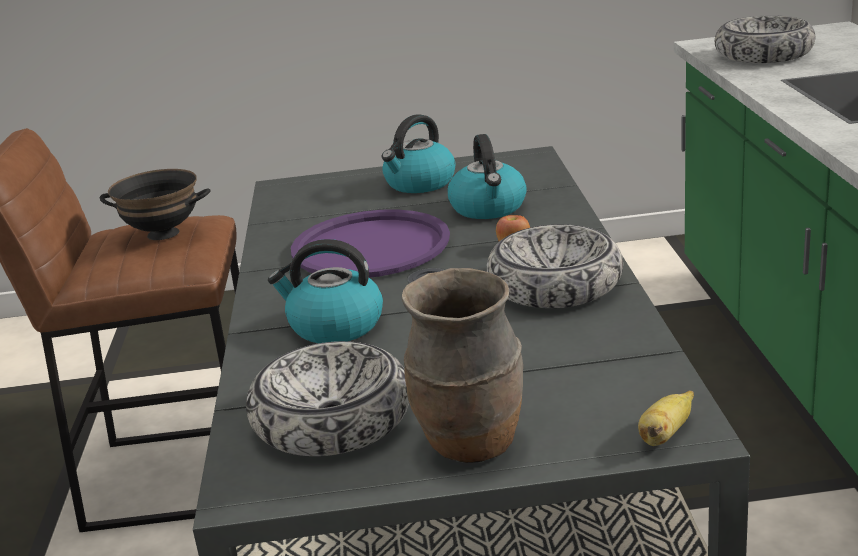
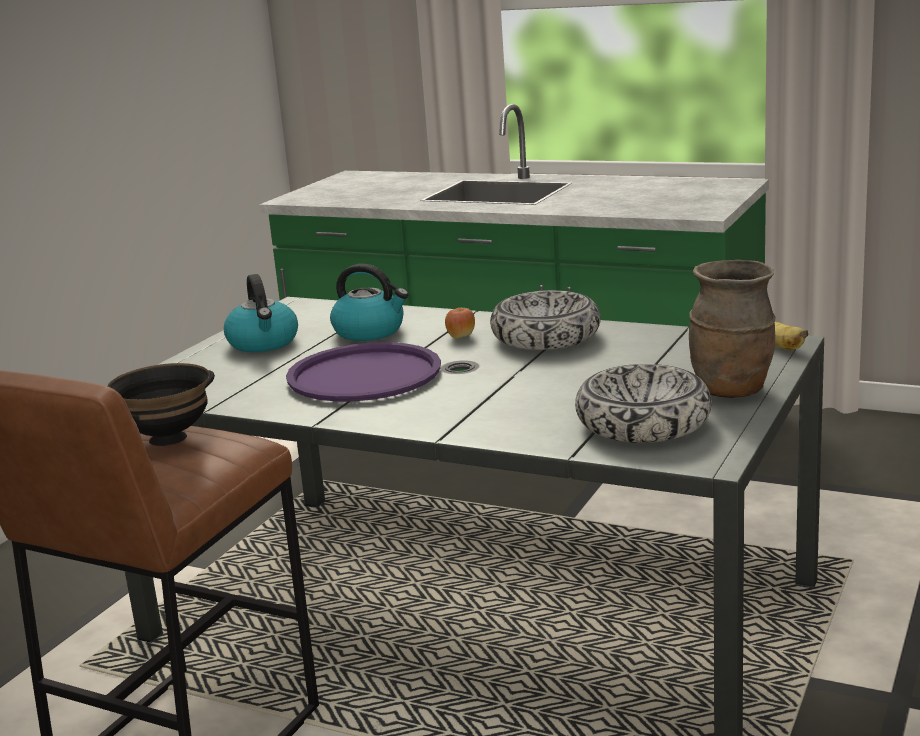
camera: 60 degrees left, 5 degrees down
kettle [268,239,383,343] -> none
bowl [715,16,815,63] -> none

